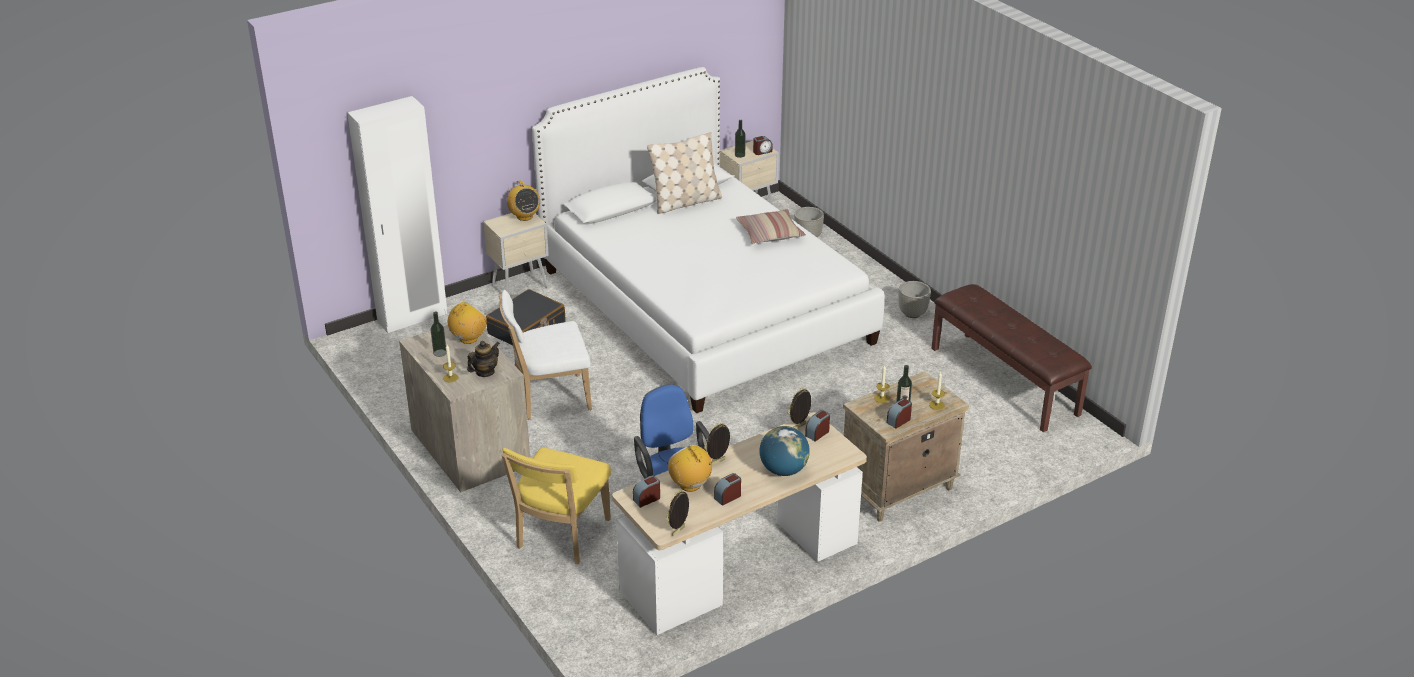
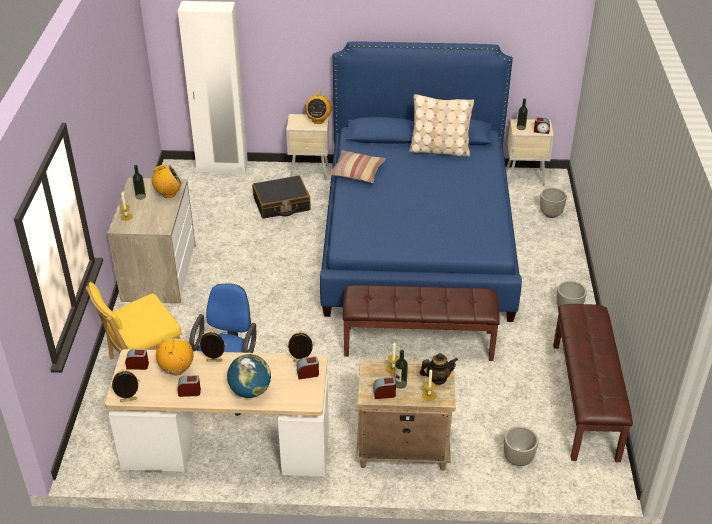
camera: 35 degrees right, 5 degrees up
teapot [467,341,500,377] -> teapot moved to [420,353,458,385]
white chair [498,290,592,420] -> none
white bed [532,67,885,413] -> blue bed [320,42,522,322]
pillow [736,209,806,244] -> pillow moved to [328,150,386,183]
none -> brown bench [343,285,500,361]
none -> grey planter [504,426,538,466]

